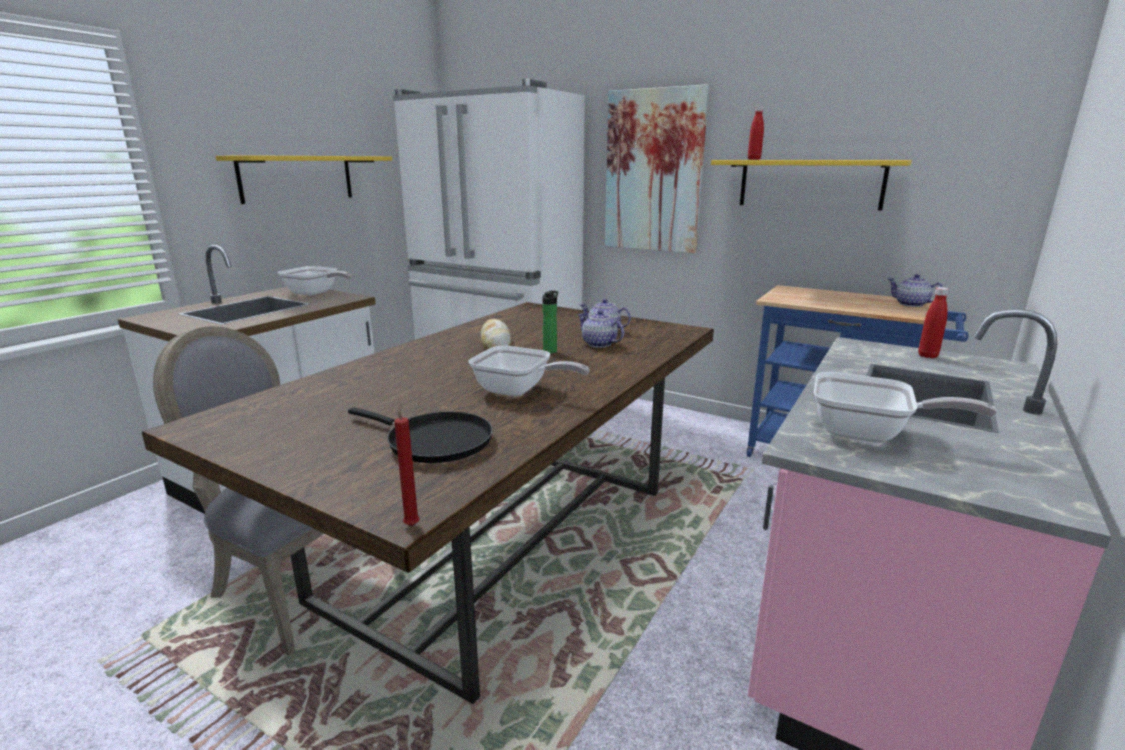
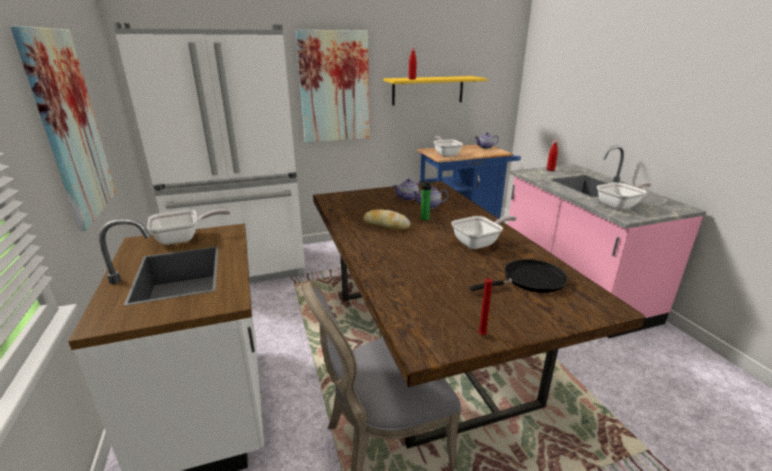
camera: 50 degrees left, 5 degrees up
yellow shelf [216,155,392,204] -> picture [10,26,116,231]
red candle [394,402,420,526] -> red candle moved to [478,272,493,335]
none -> frying pan [433,136,463,157]

